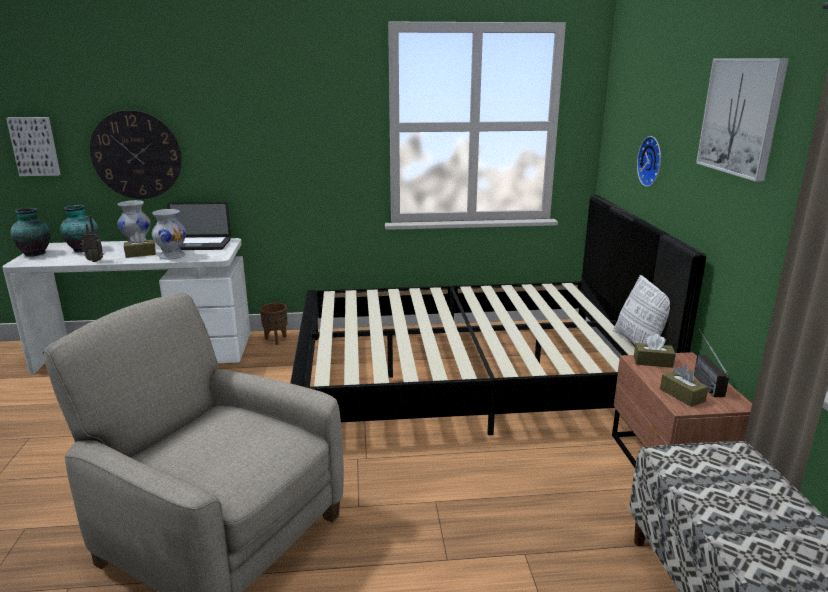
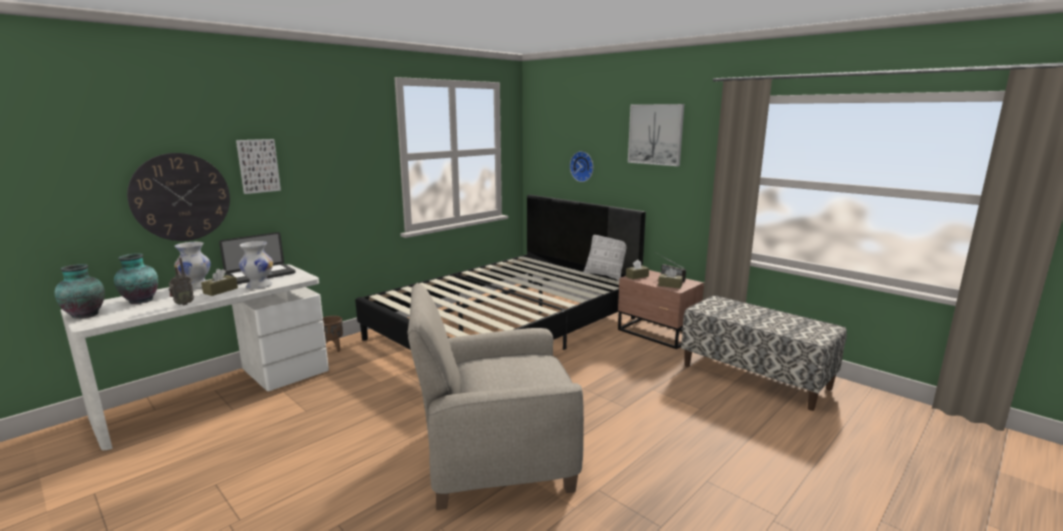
camera: 40 degrees left, 5 degrees down
picture [6,117,61,176] -> picture moved to [236,139,281,194]

